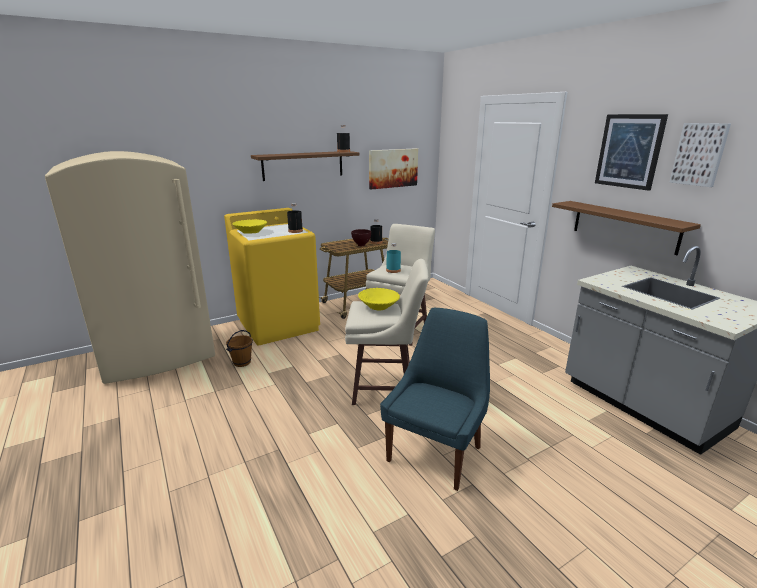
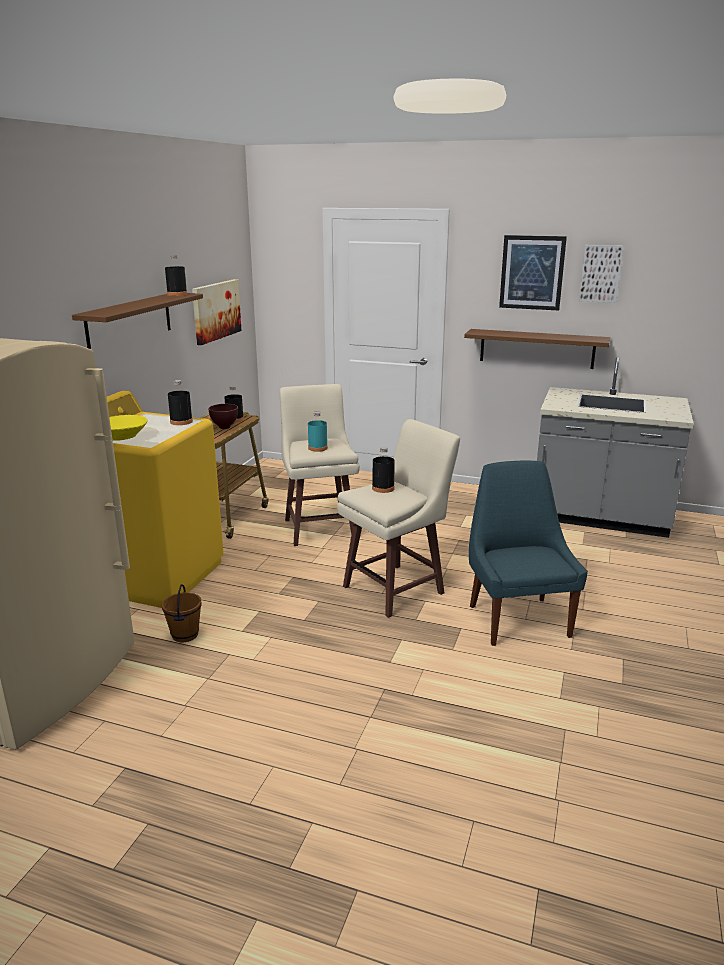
camera: 40 degrees left, 0 degrees up
yellow bowl [358,288,400,310] -> black bottle [372,447,395,493]

